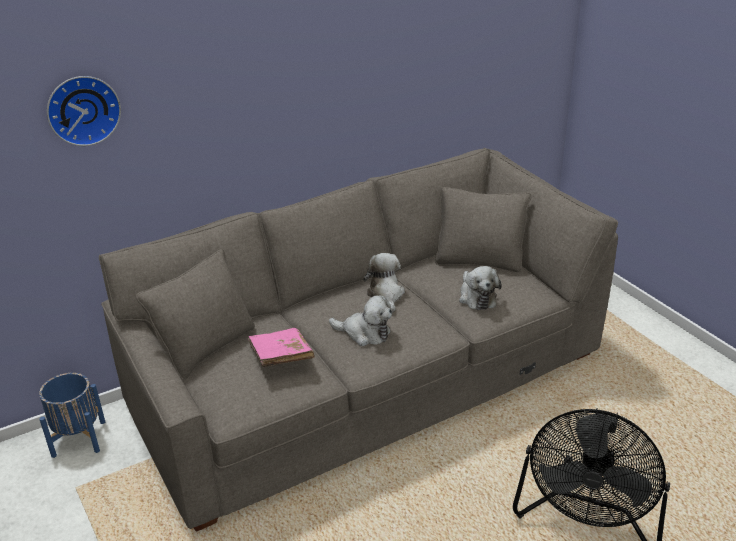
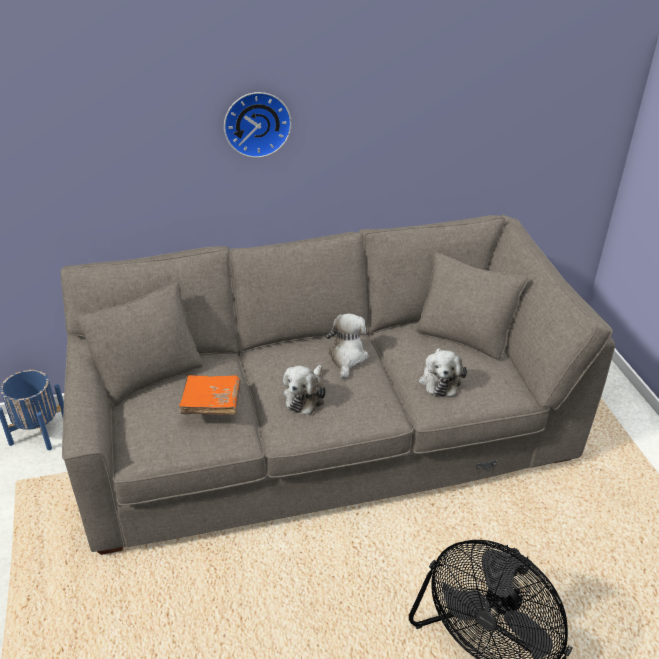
camera: 15 degrees right, 5 degrees up
wall clock [47,76,121,146] -> wall clock moved to [224,92,292,158]
pink book [247,328,315,367] -> orange book [179,375,241,415]
plush toy [329,295,392,346] -> plush toy turned 75 degrees clockwise [283,365,326,415]

